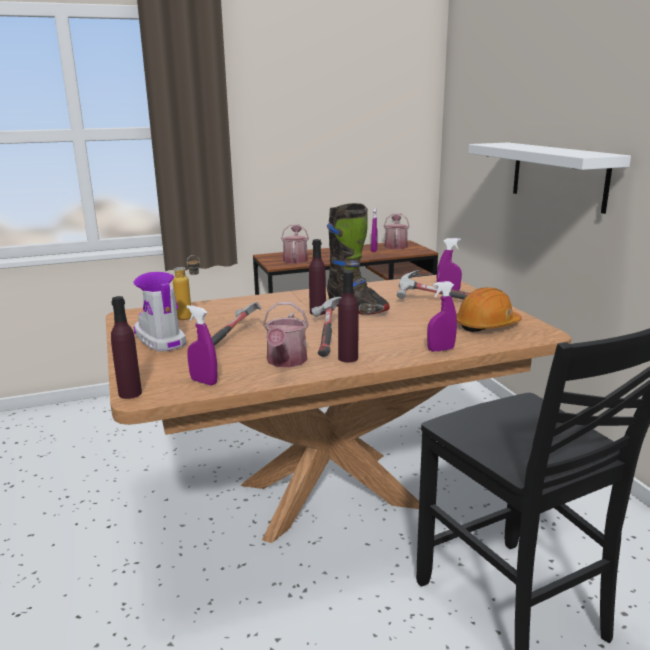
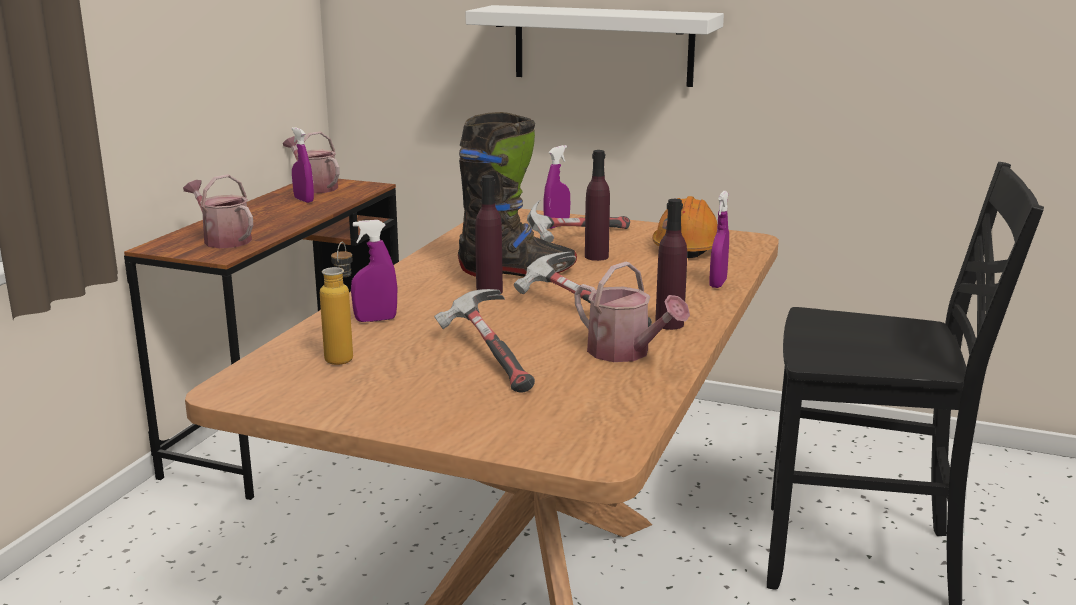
camera: 50 degrees left, 0 degrees up
purple bottle [111,296,142,399] -> purple bottle moved to [585,150,610,261]
boot [134,272,186,351] -> none
purple spray bottle [187,305,217,386] -> purple spray bottle moved to [351,220,397,322]

